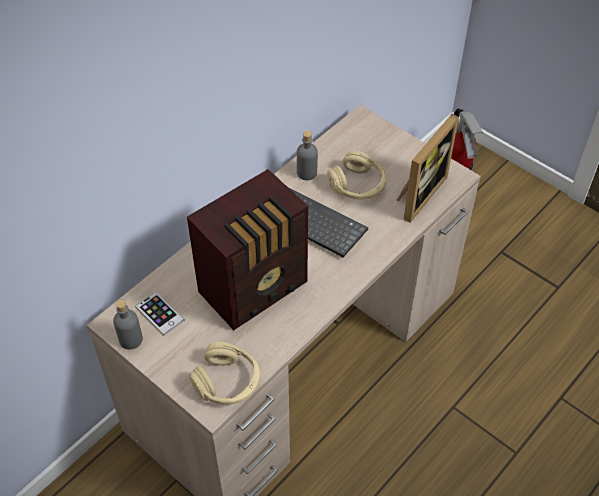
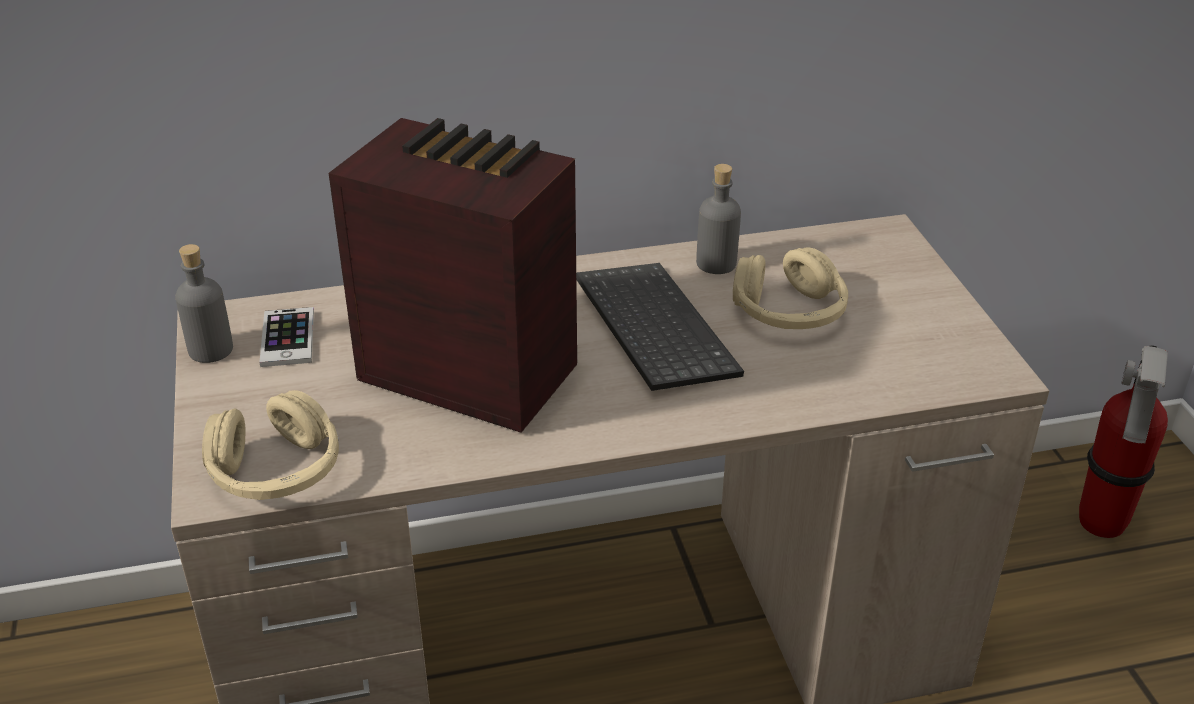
camera: 35 degrees right, 15 degrees down
radio [187,169,308,330] -> radio turned 150 degrees counterclockwise [329,118,577,433]
picture frame [397,114,459,223] -> none

